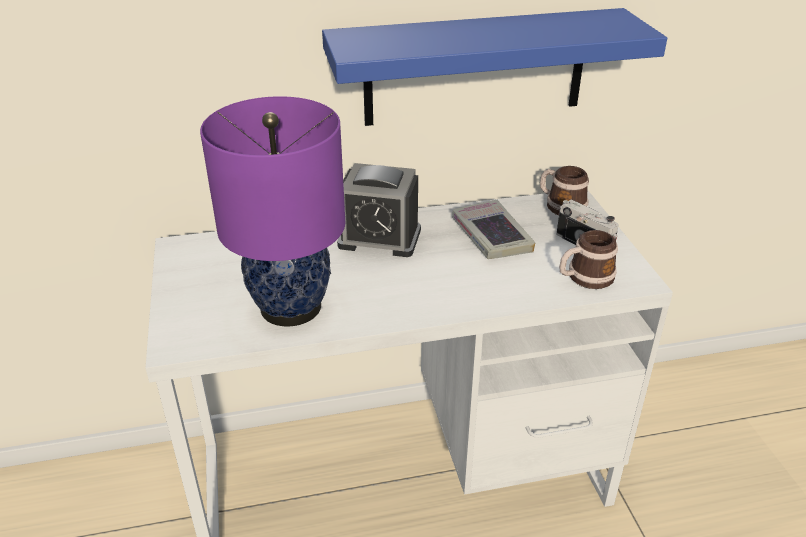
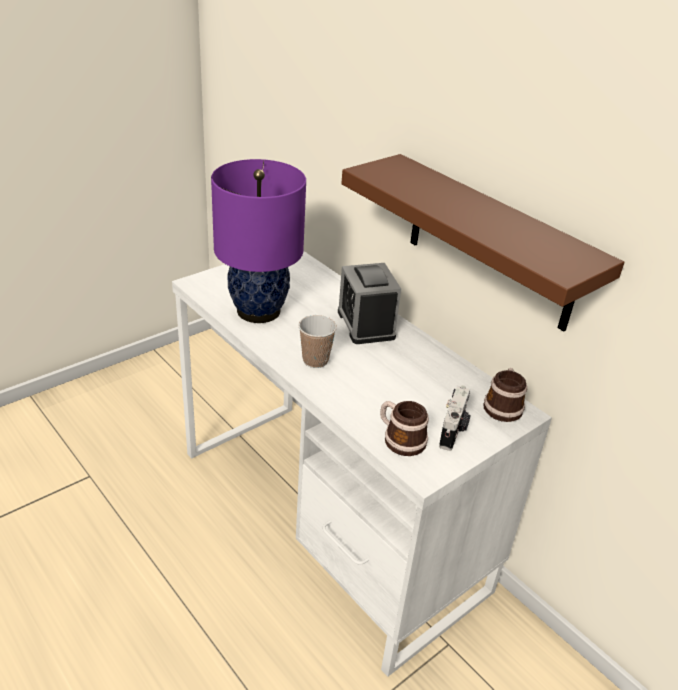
camera: 60 degrees right, 0 degrees up
blue shelf [322,8,667,126] -> brown shelf [341,154,624,331]
book [452,200,536,259] -> none
none -> cup [299,315,337,368]

